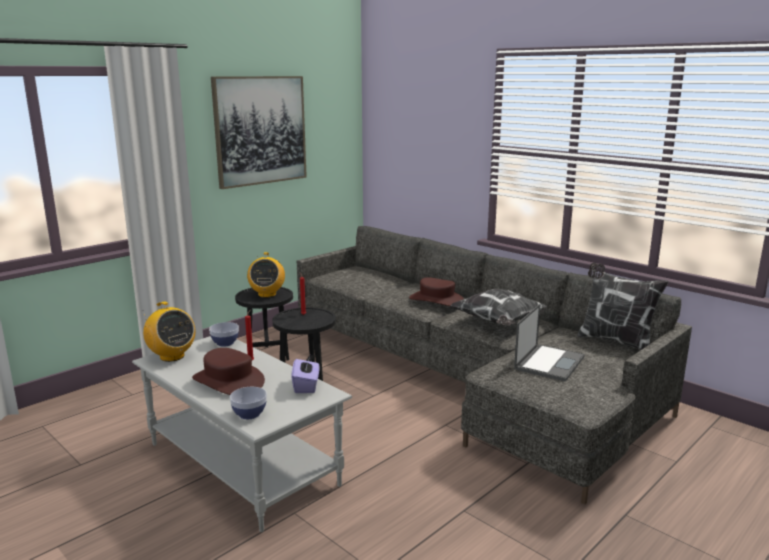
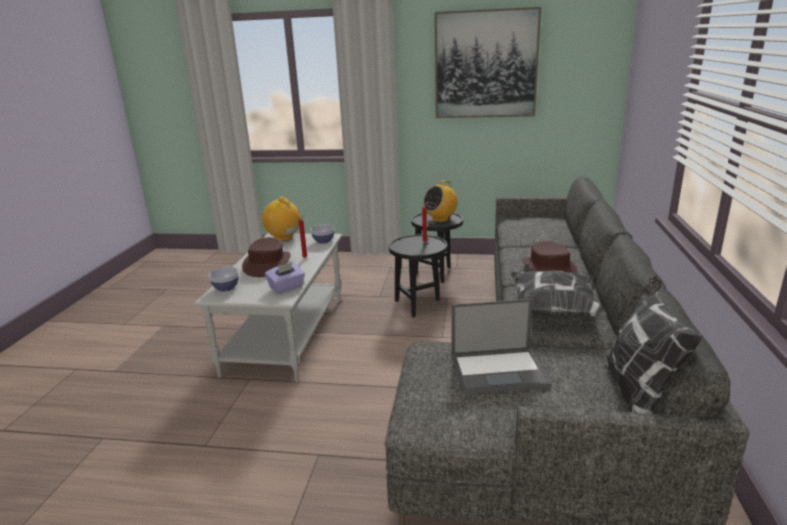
camera: 55 degrees right, 5 degrees up
radio [142,301,196,362] -> radio turned 120 degrees clockwise [262,196,301,241]

